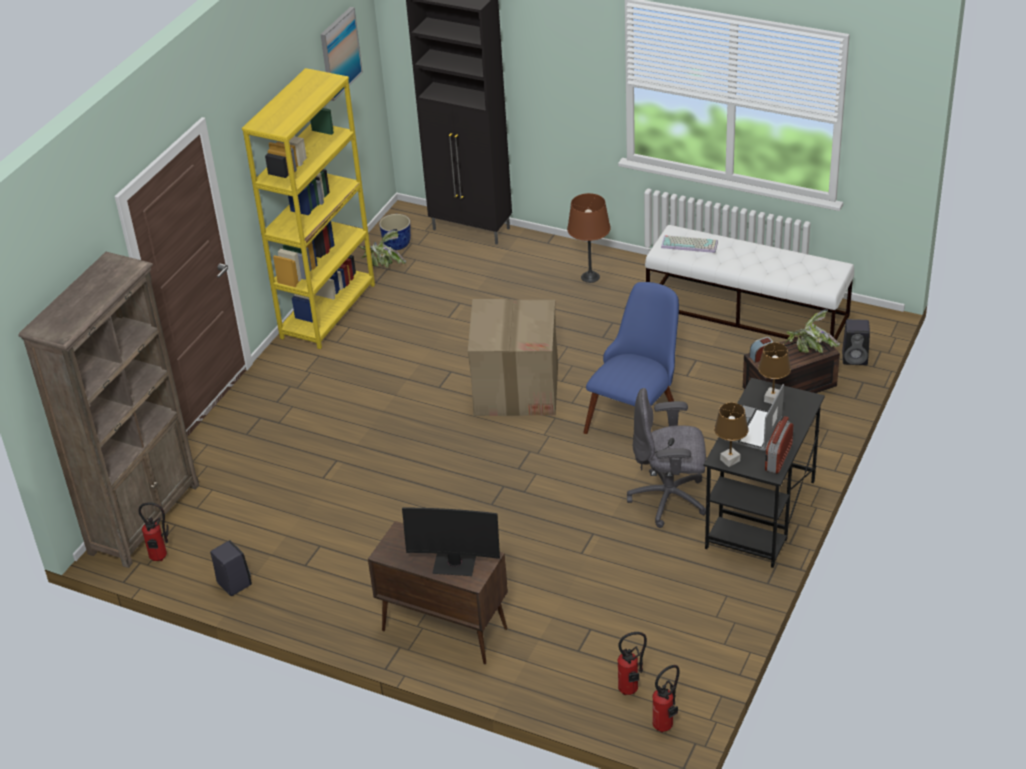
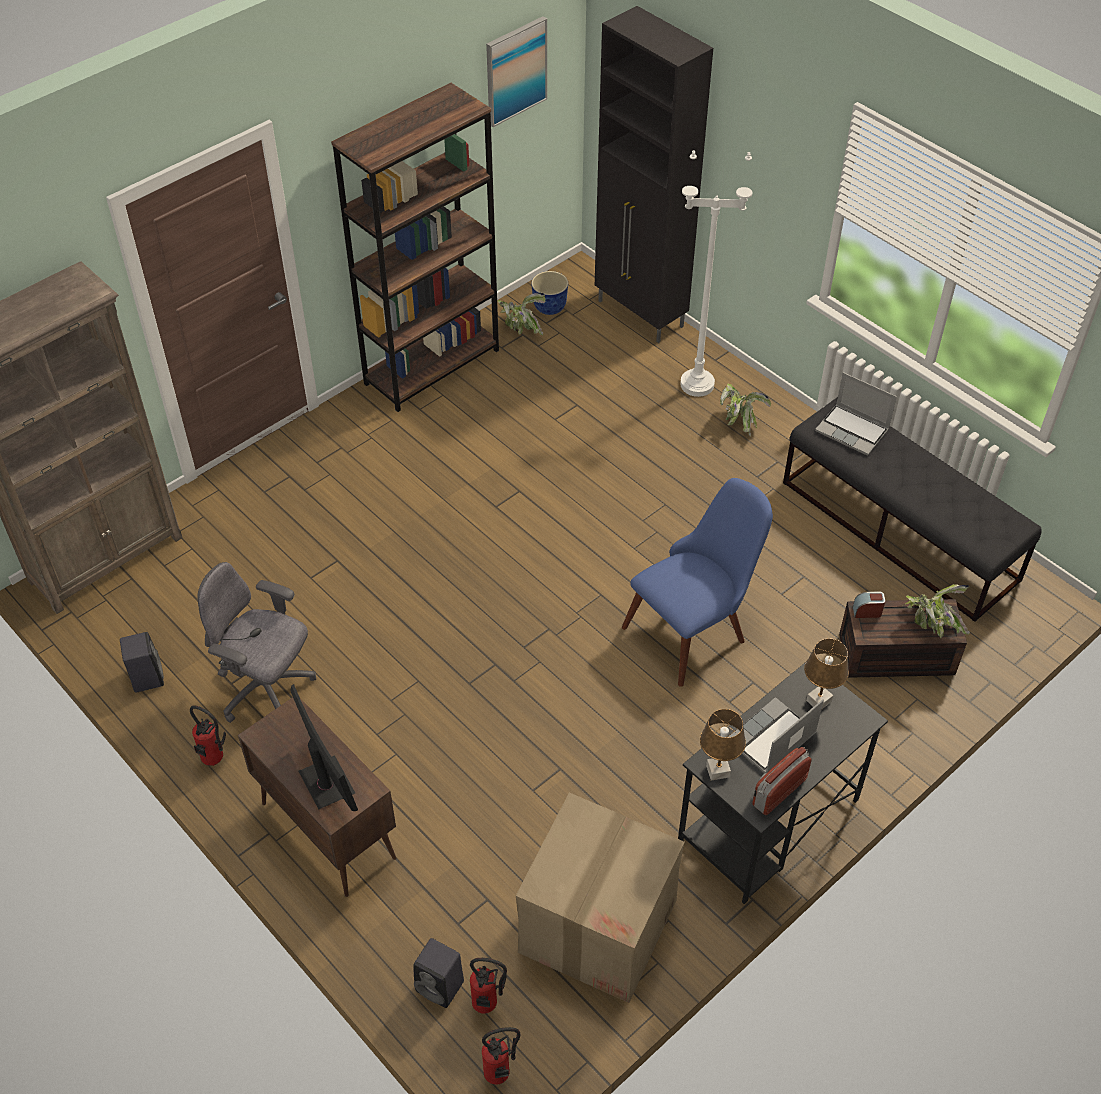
camera: 20 degrees right, 10 degrees up
fire extinguisher [138,502,169,561] -> fire extinguisher moved to [190,706,226,766]
yellow bookcase [242,68,375,349] -> brown bookcase [331,83,499,412]
monitor [402,508,500,576] -> monitor turned 150 degrees counterclockwise [290,684,358,811]
cardboard box [468,299,558,416] -> cardboard box moved to [516,793,685,1003]
brown table lamp [567,193,611,283] -> potted plant [720,384,771,437]
grey office chair [627,388,706,528] -> grey office chair moved to [198,562,316,723]
white bench [645,225,854,347] -> black bench [783,397,1041,622]
keyboard [661,235,718,253] -> laptop [815,372,897,456]
black speaker [842,319,870,365] -> black speaker moved to [413,938,464,1008]
none -> white floor lamp [680,150,753,397]

